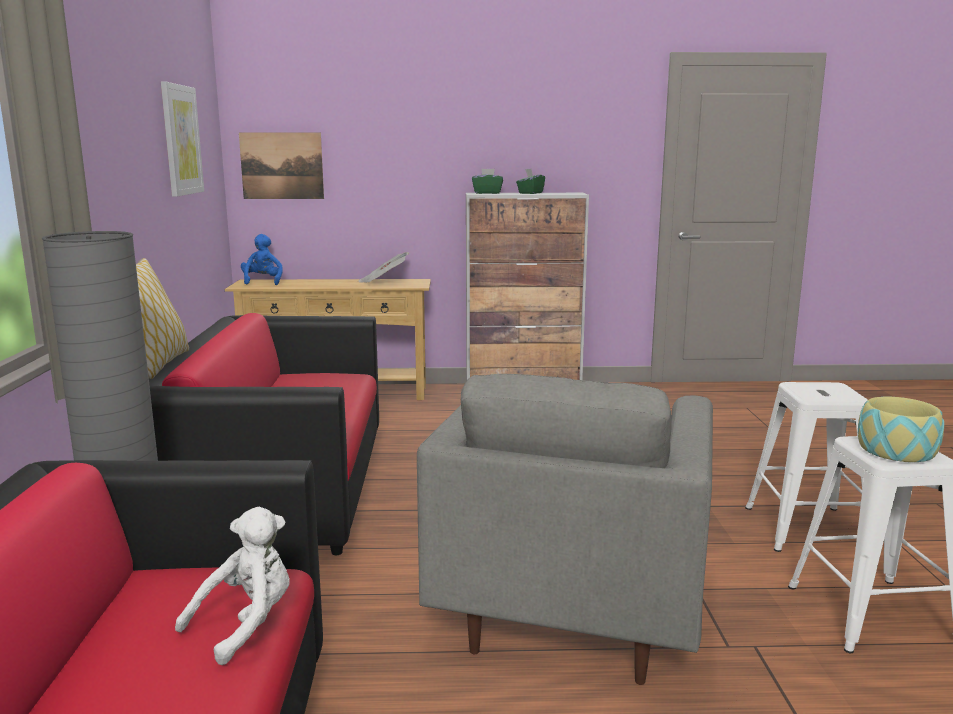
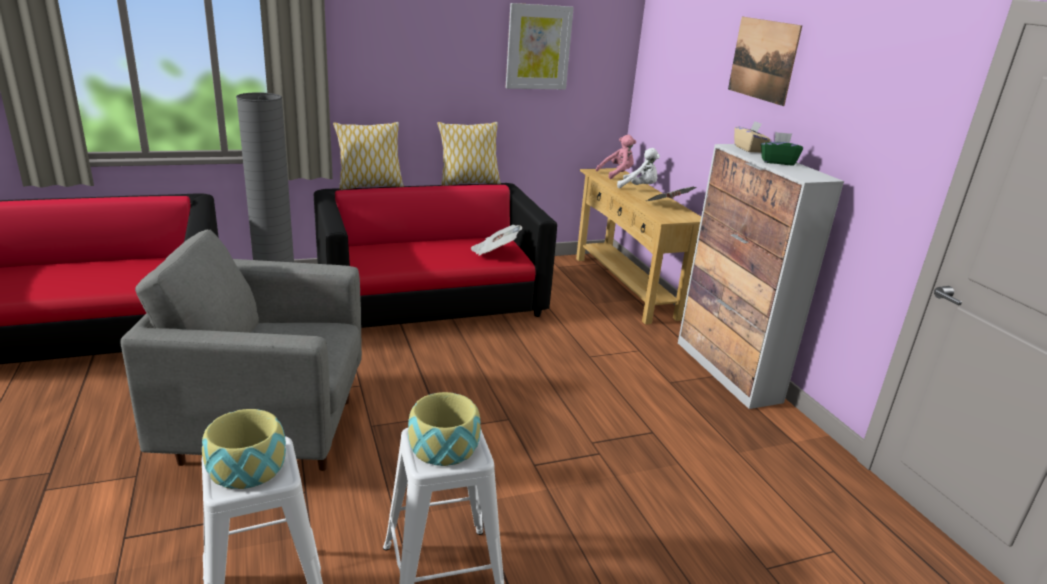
camera: 70 degrees right, 10 degrees up
white plush toy [175,507,289,665] -> white plush toy moved to [617,148,660,188]
picture [239,132,324,199] -> picture moved to [728,17,802,106]
blue plush toy [241,234,283,285] -> pink plush toy [596,135,636,179]
green tissue box [472,169,503,194] -> beige tissue box [734,121,771,152]
none -> bowl [408,392,481,466]
none -> pillow [437,122,501,186]
none -> newspaper [471,225,522,256]

